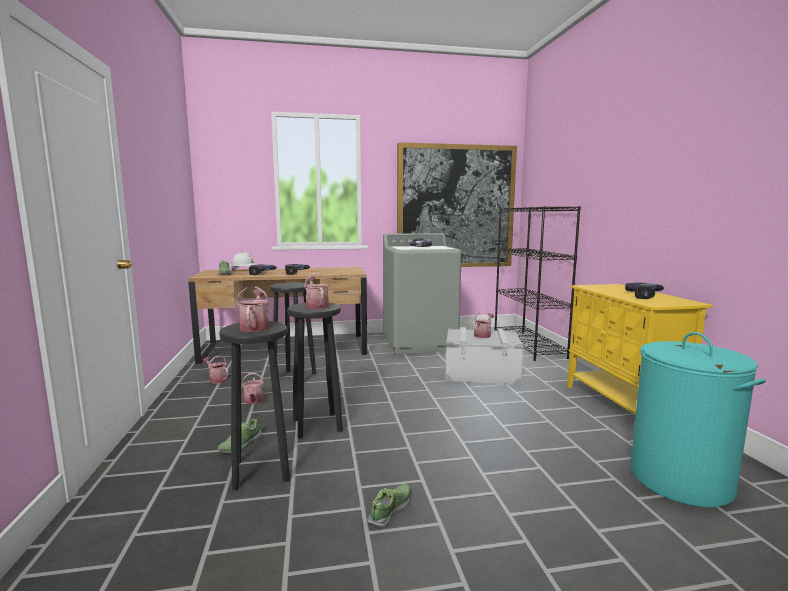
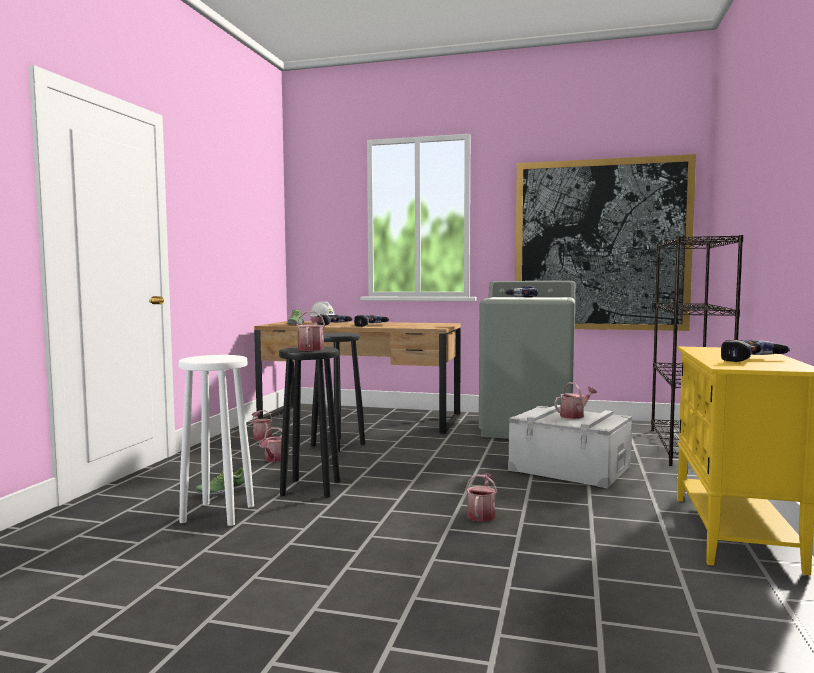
camera: 25 degrees right, 5 degrees down
black stool [219,321,290,491] -> white stool [178,355,254,526]
watering can [236,286,270,332] -> watering can moved to [465,473,497,522]
shoe [367,484,411,527] -> none
turquoise laundry basket [630,332,766,507] -> none

